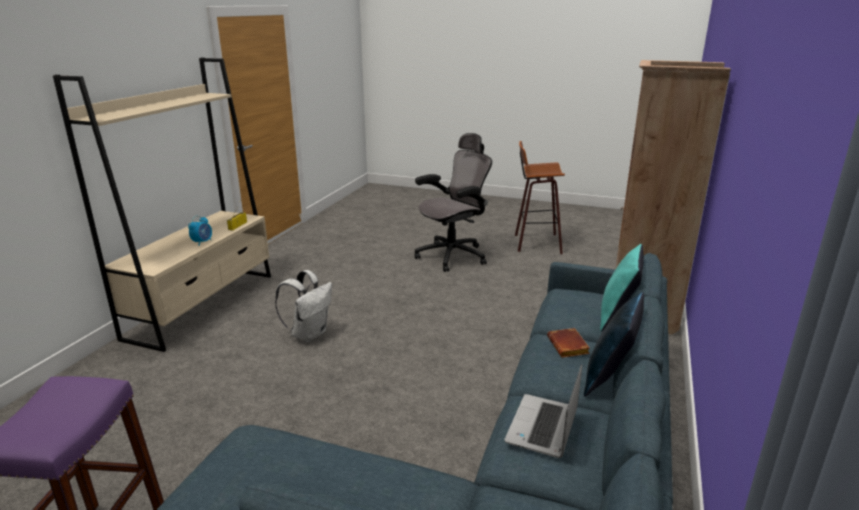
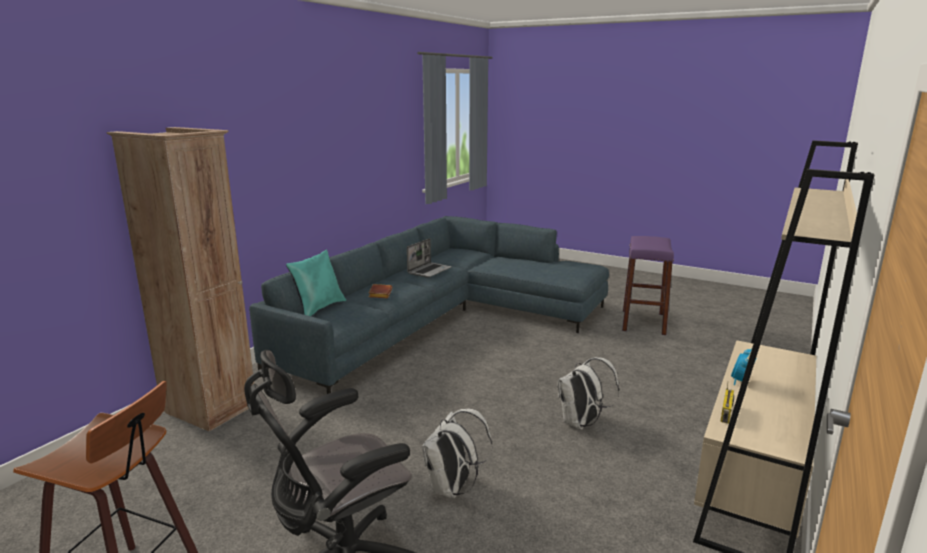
camera: 170 degrees left, 5 degrees down
blue pillow [584,292,644,397] -> none
none -> white backpack [422,408,492,498]

